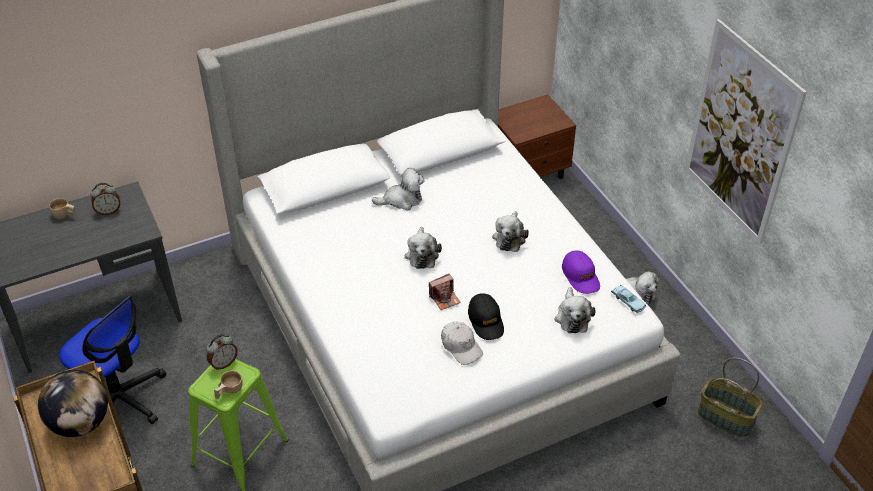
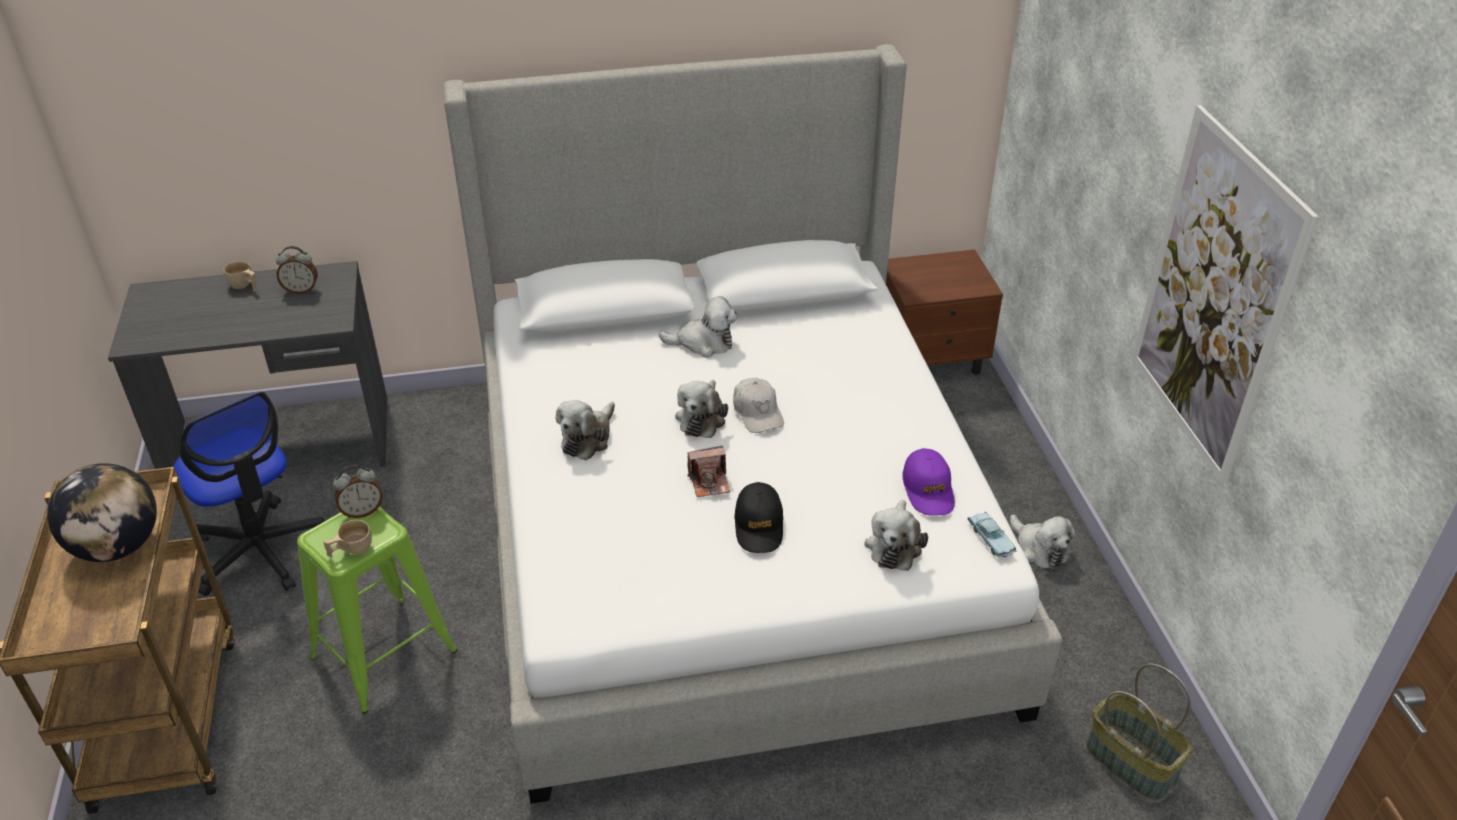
camera: 15 degrees right, 5 degrees down
white cap [441,322,483,365] -> white cap moved to [733,378,784,433]
plush toy [492,211,529,252] -> plush toy moved to [556,400,615,460]

